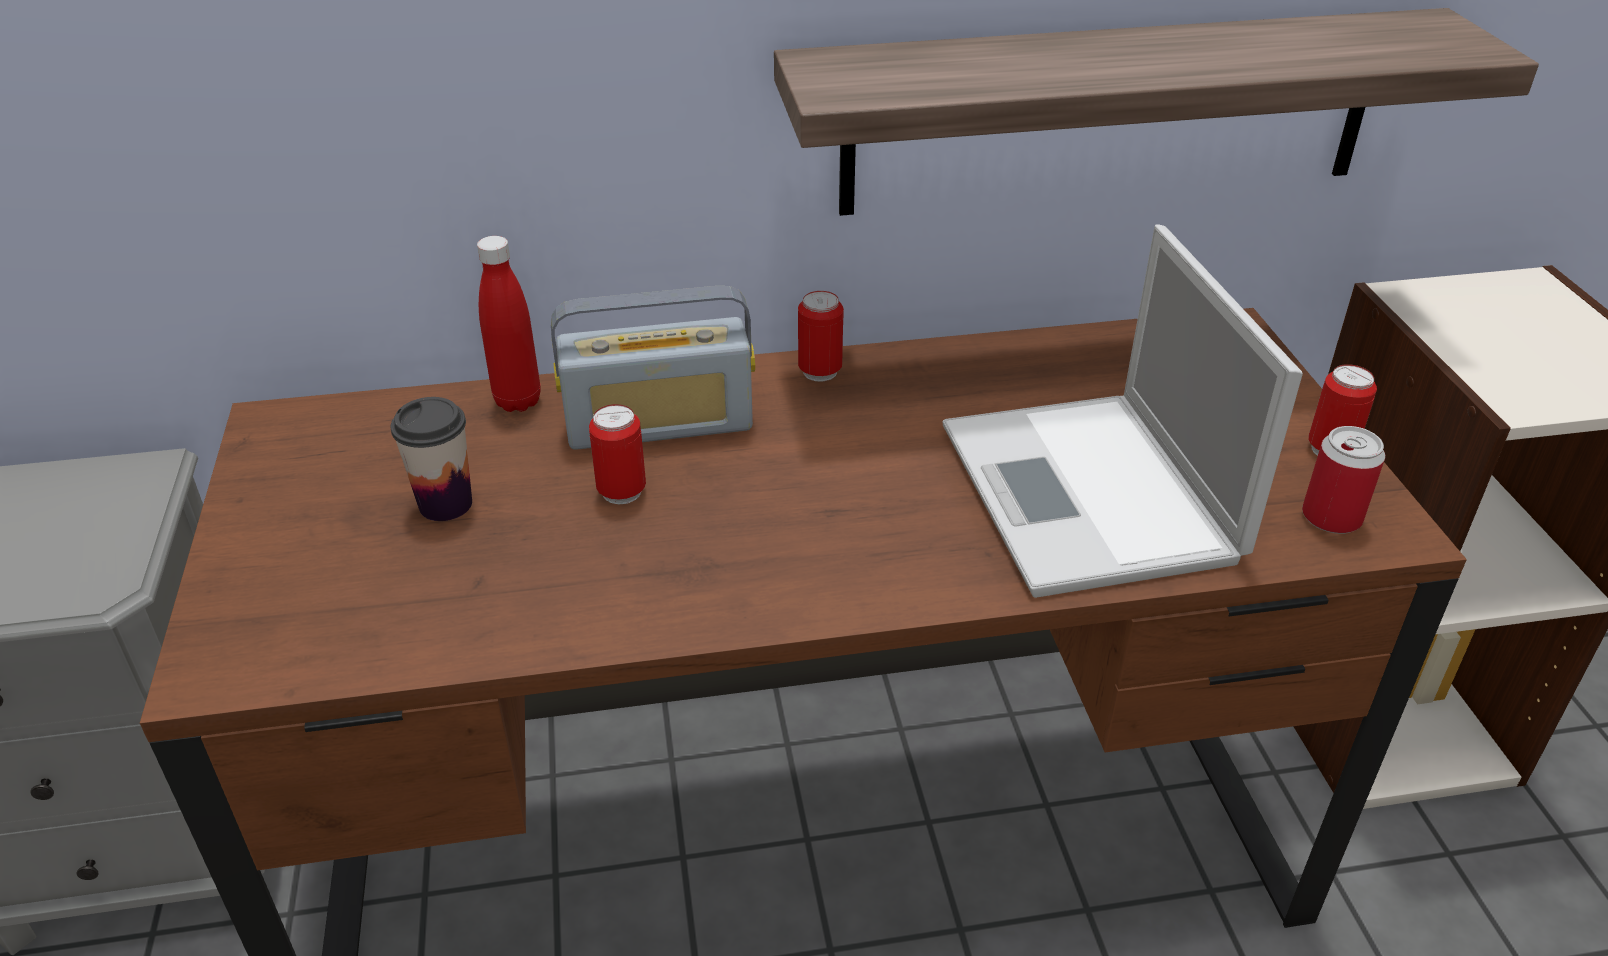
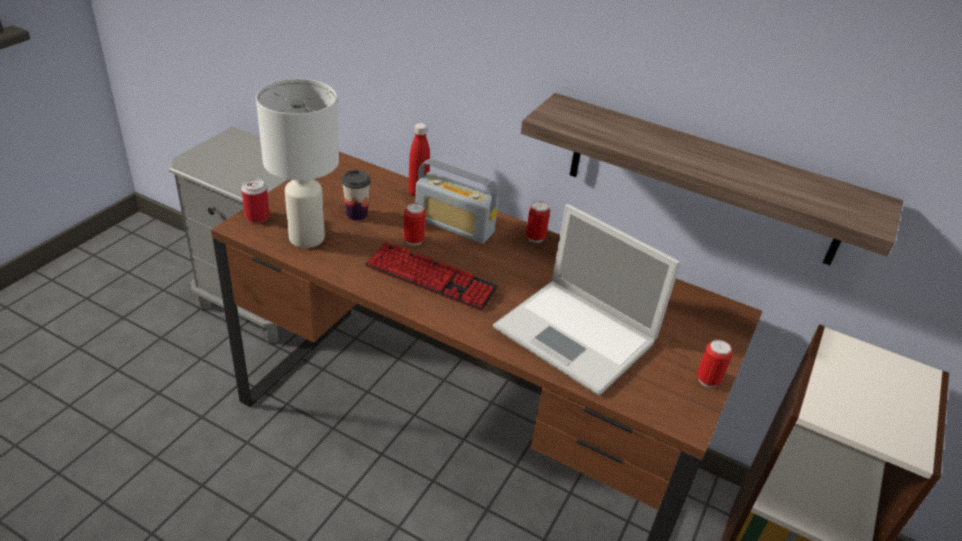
camera: 35 degrees right, 0 degrees up
laptop [943,224,1303,598] -> laptop turned 75 degrees counterclockwise [493,204,681,396]
can [1302,426,1385,534] -> can moved to [241,179,270,223]
none -> white table lamp [256,79,339,248]
none -> keyboard [365,241,499,311]

